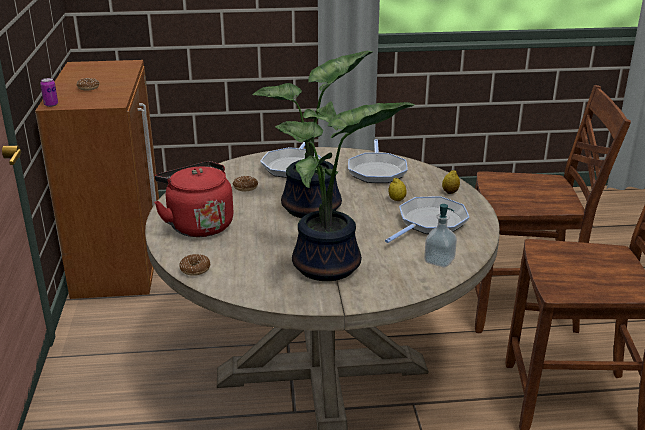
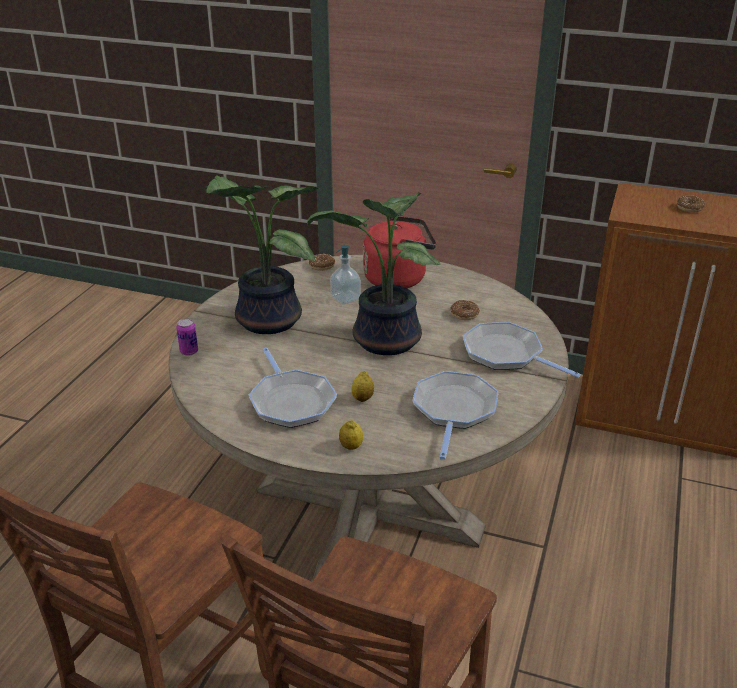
camera: 115 degrees right, 5 degrees up
can [40,78,58,107] -> can moved to [176,318,198,356]
frying pan [348,139,408,183] -> frying pan turned 75 degrees clockwise [413,371,498,460]
soap dispenser [424,204,457,267] -> soap dispenser moved to [330,245,361,305]

